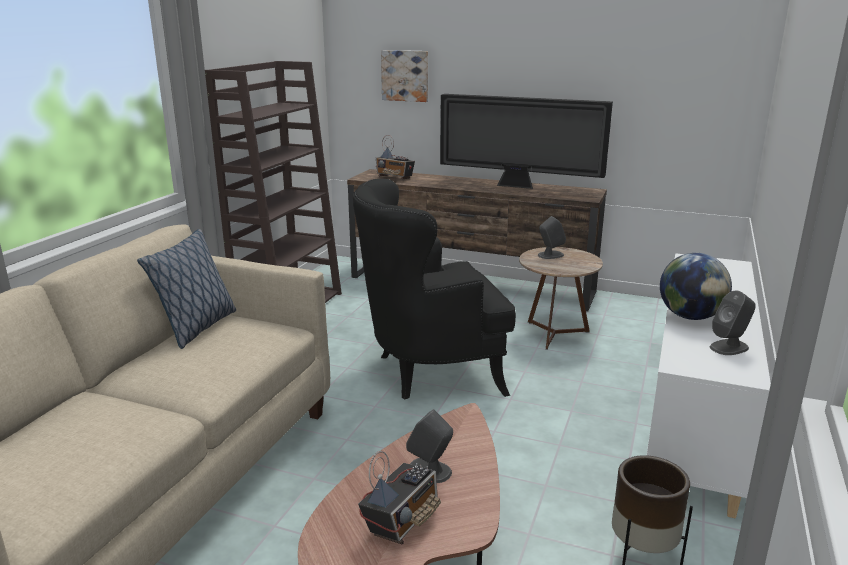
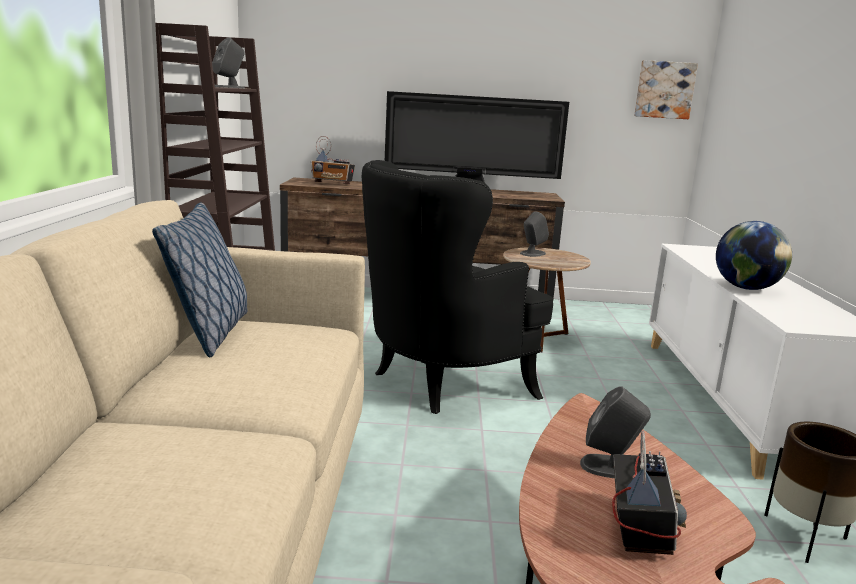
camera: 20 degrees left, 5 degrees down
picture [381,50,428,102] -> picture moved to [634,60,698,119]
grey speaker [710,291,756,355] -> grey speaker moved to [212,38,245,88]

